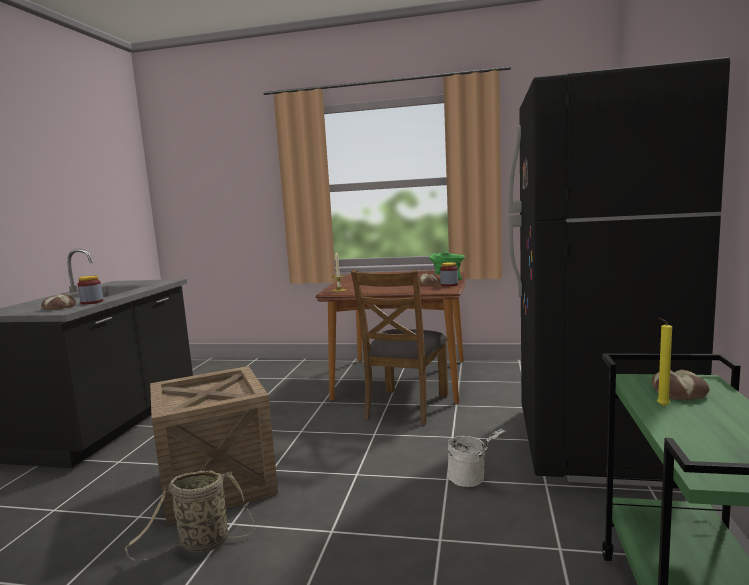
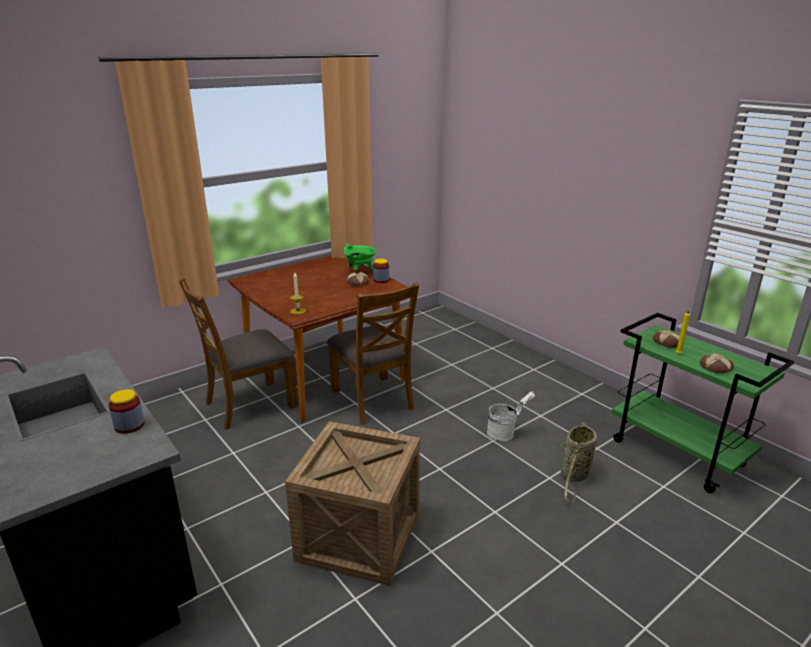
camera: 50 degrees left, 15 degrees up
bread [41,294,76,310] -> bread moved to [700,353,734,374]
basket [125,470,255,561] -> basket moved to [560,422,597,502]
black fridge [508,57,730,487] -> none
none -> brown chair [179,278,297,430]

